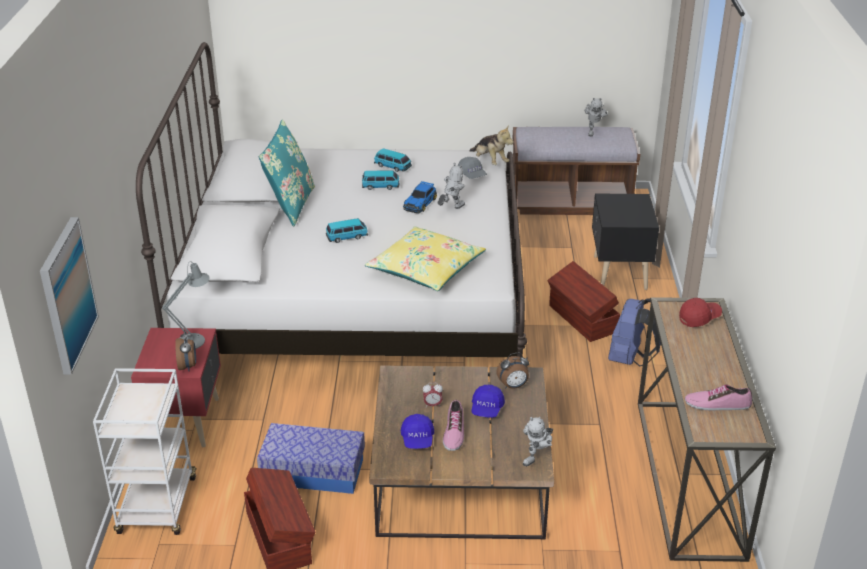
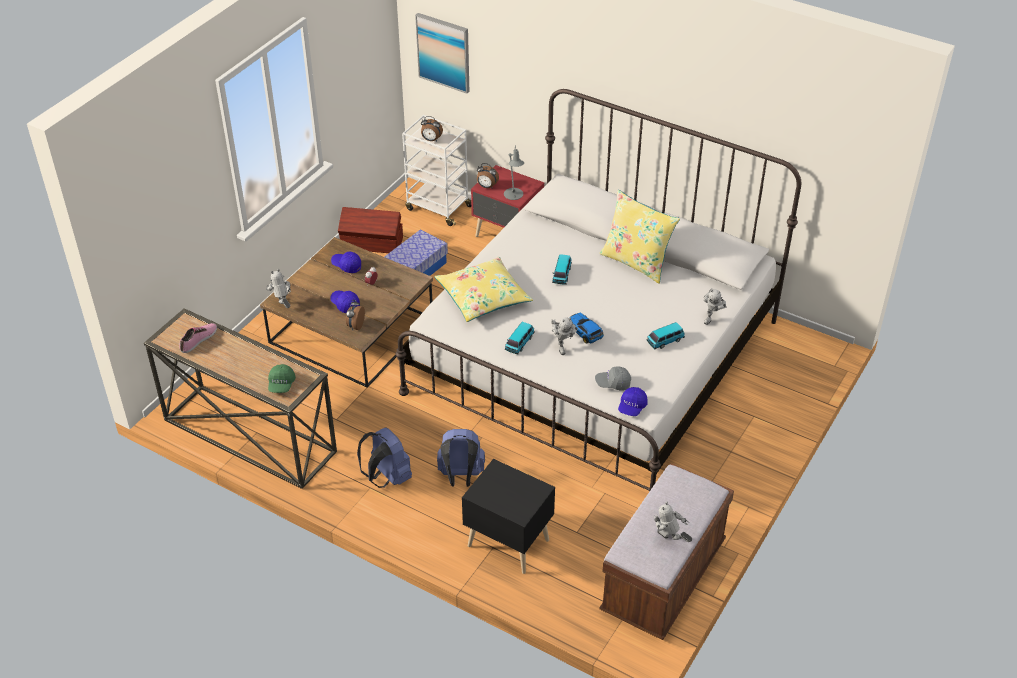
camera: 120 degrees right, 10 degrees up
turquoise pillow [259,119,315,227] -> yellow pillow [600,190,680,283]
toy car [362,170,399,190] -> toy car moved to [505,322,535,355]
shoe [443,400,464,451] -> none
plush toy [469,127,514,165] -> blue cap [618,387,648,416]
brown storage box [547,261,620,342] -> blue backpack [437,429,485,487]
red cap [679,298,722,327] -> green cap [268,364,296,393]
none -> alarm clock [421,116,443,142]
none -> toy robot [704,288,727,325]

